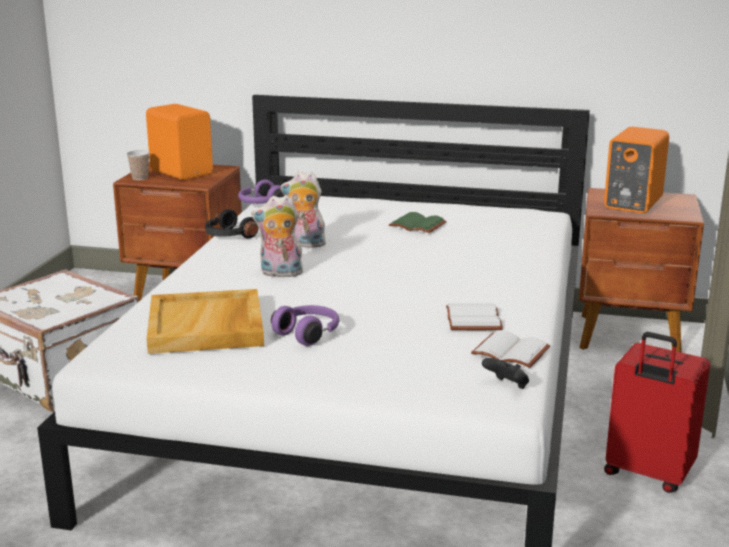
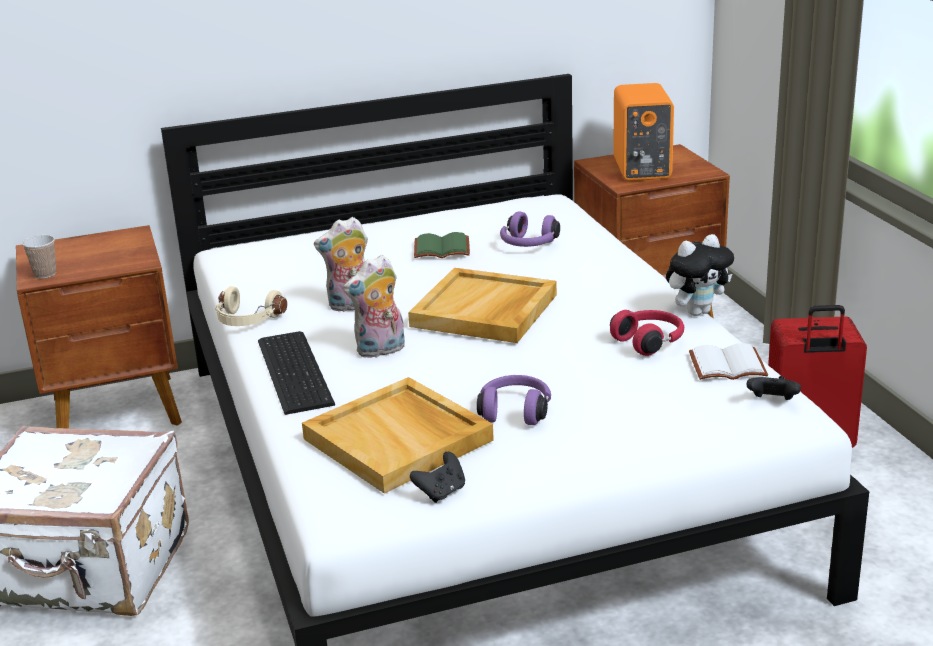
camera: 30 degrees left, 5 degrees up
orange speaker [146,104,213,180] -> none
black headphones [205,209,259,238] -> beige headphones [215,286,287,326]
purple headphones [238,180,284,204] -> purple headphones moved to [500,212,560,247]
white book [446,304,503,330] -> red headphones [610,310,684,356]
none -> keyboard [258,331,335,415]
none -> beige tray [408,268,557,343]
none -> black game controller [410,452,465,503]
none -> plush toy [666,234,734,316]

